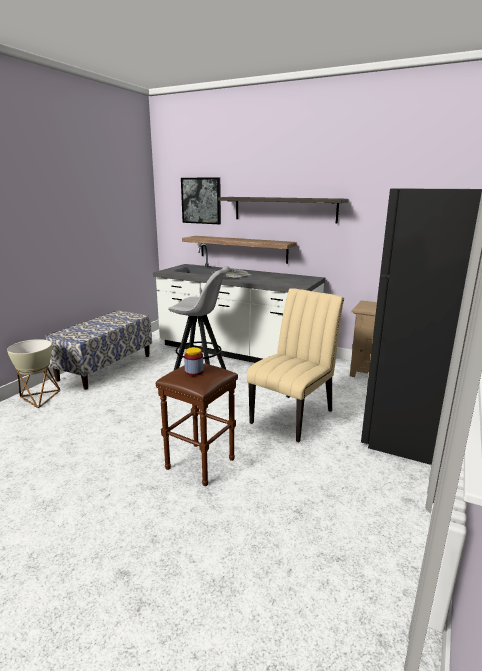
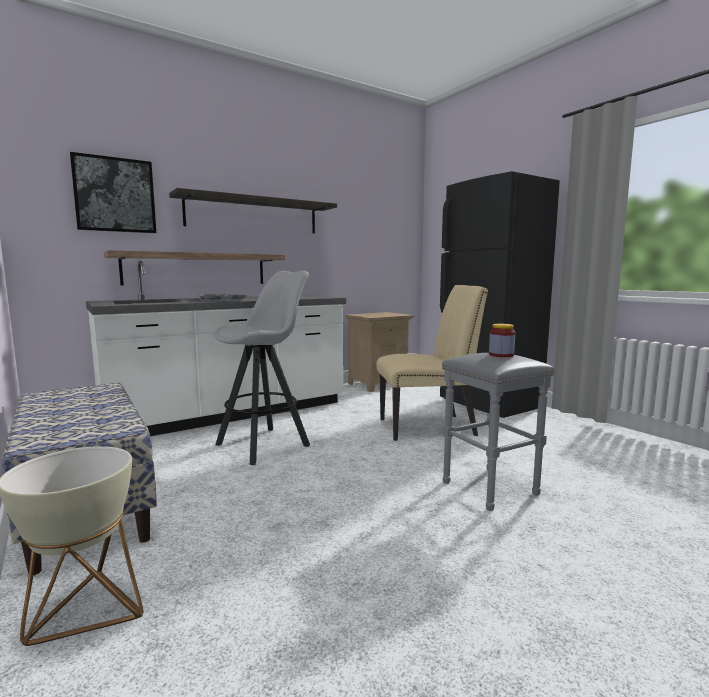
camera: 60 degrees left, 10 degrees down
brown stool [156,363,238,486] -> grey stool [442,353,555,511]
beige chair [247,289,344,442] -> beige chair turned 105 degrees clockwise [376,285,488,441]

